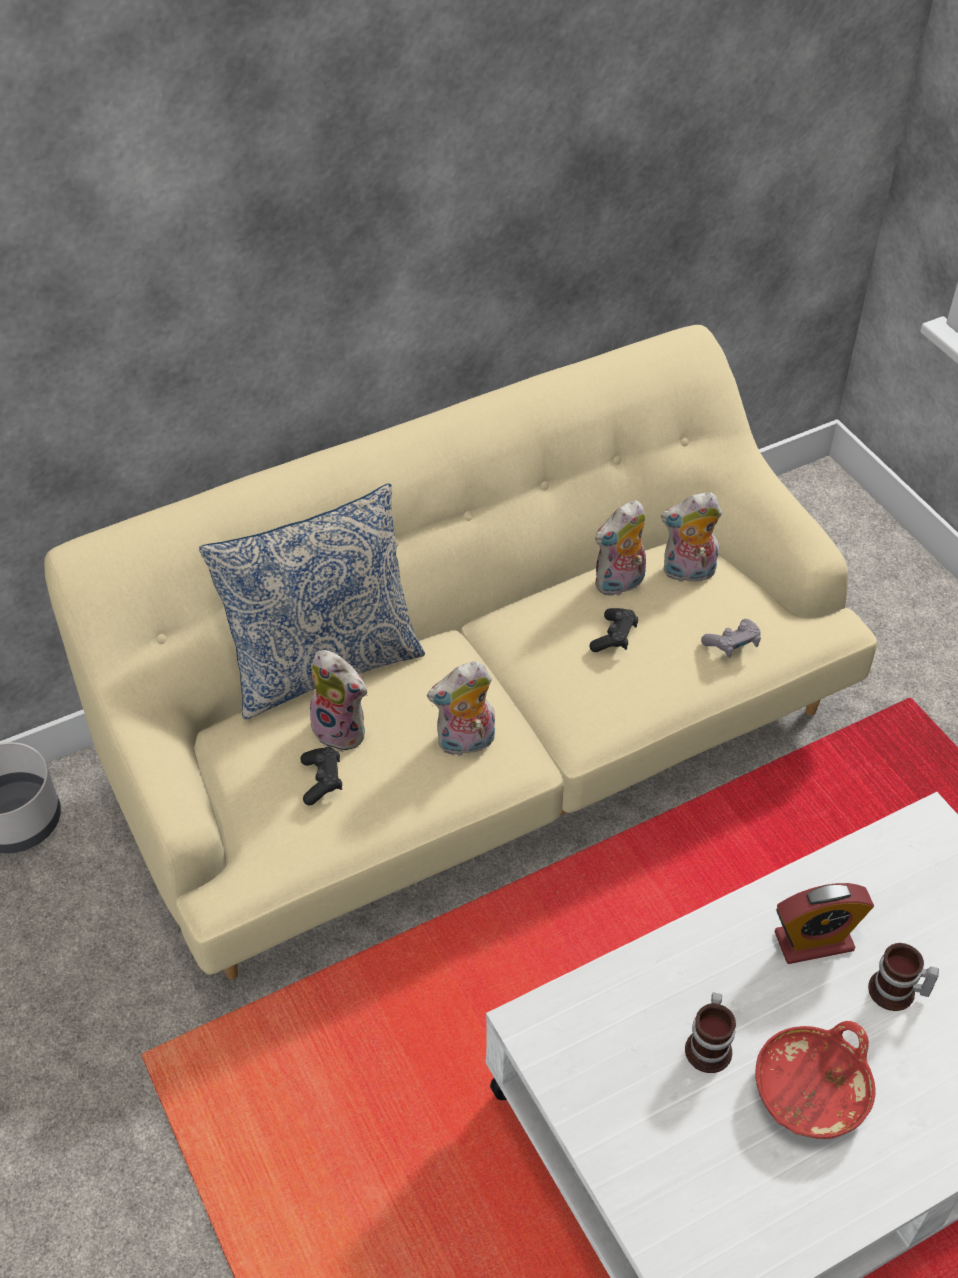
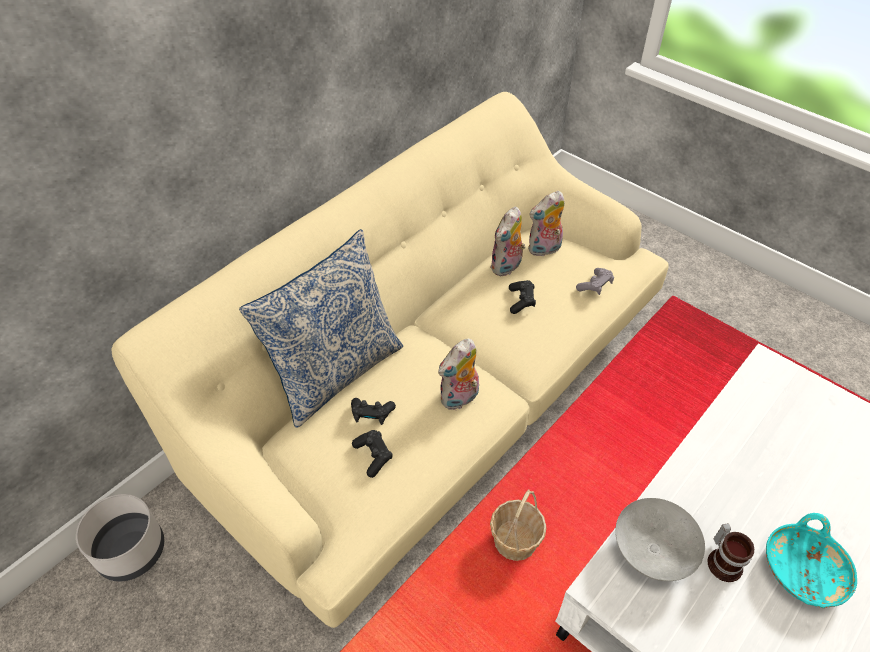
camera: 20 degrees left, 0 degrees up
plush toy [310,650,368,752] -> black game controller [351,398,396,425]
red bowl [755,1021,876,1139] -> turquoise bowl [766,513,857,608]
alarm clock [775,883,874,964] -> none
mug [868,943,939,1011] -> none
none -> basket [490,490,547,561]
none -> grey bowl [615,498,705,581]

